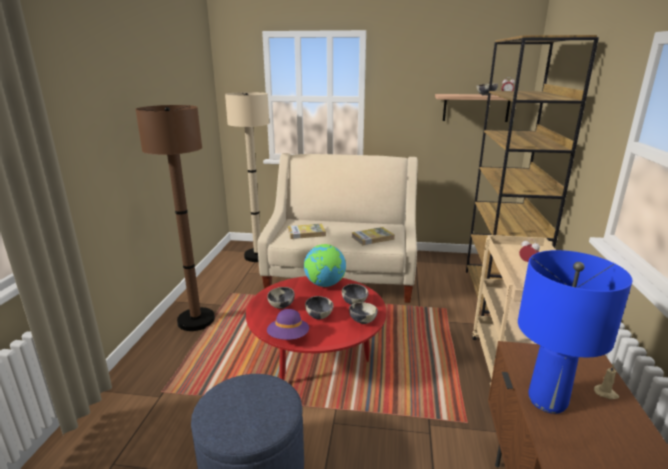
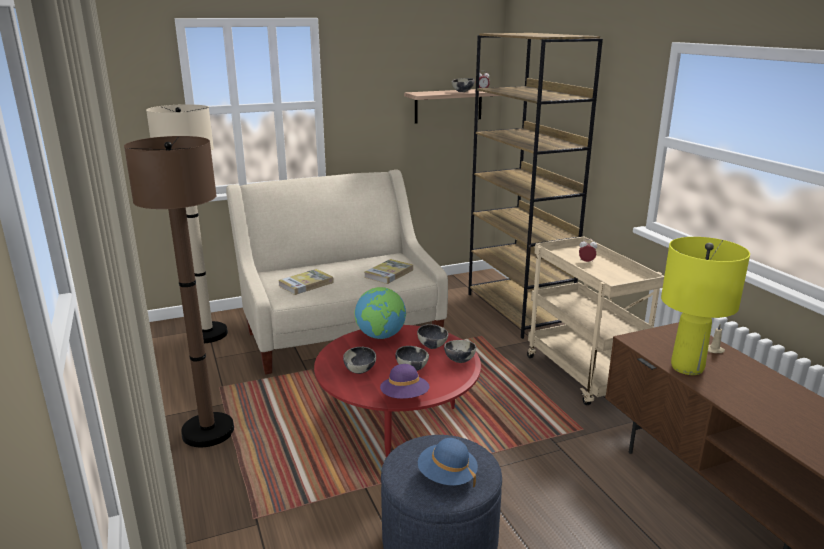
camera: 30 degrees left, 0 degrees up
blue table lamp [518,250,633,414] -> yellow table lamp [661,237,750,375]
none -> blue hat [418,438,478,487]

